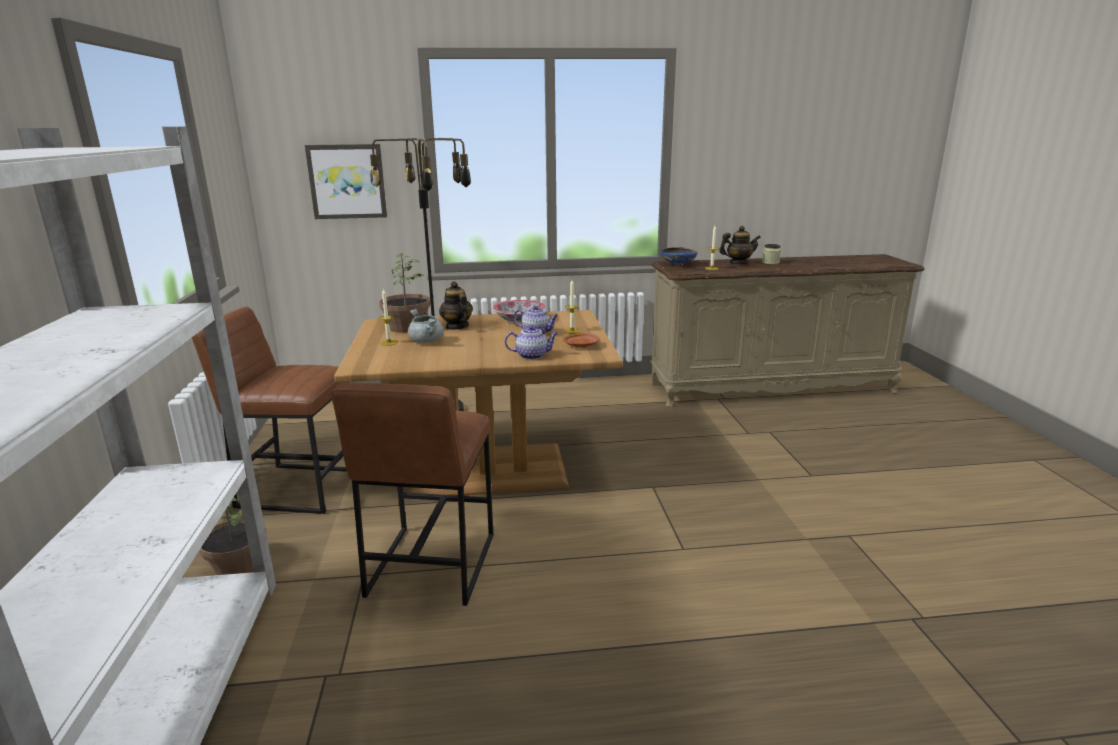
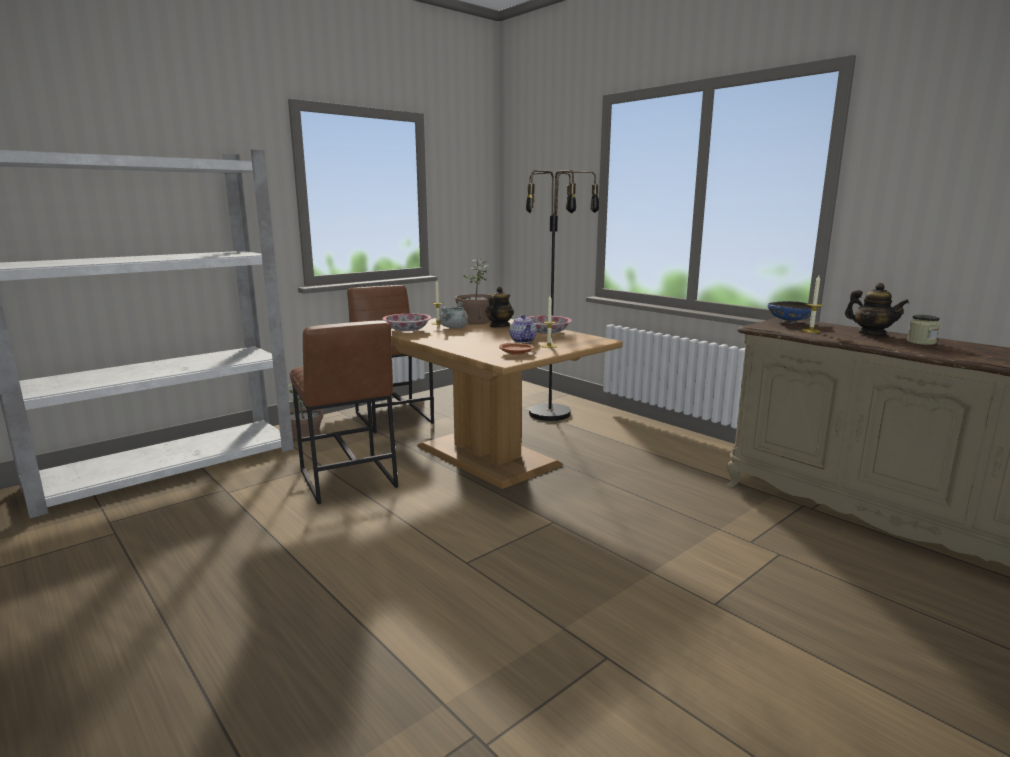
camera: 55 degrees right, 5 degrees down
picture [305,144,387,219] -> none
brown chair [331,383,493,606] -> brown chair turned 90 degrees counterclockwise [290,320,398,504]
teapot [505,325,558,360] -> none
none -> bowl [382,314,431,331]

